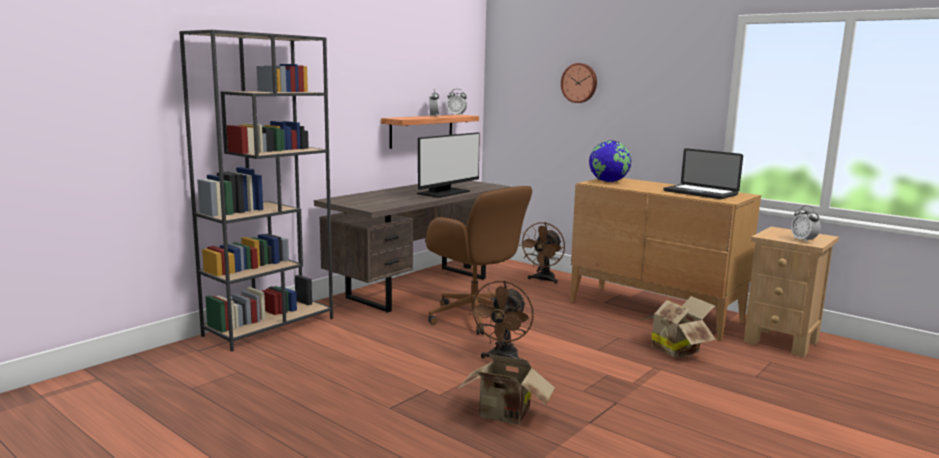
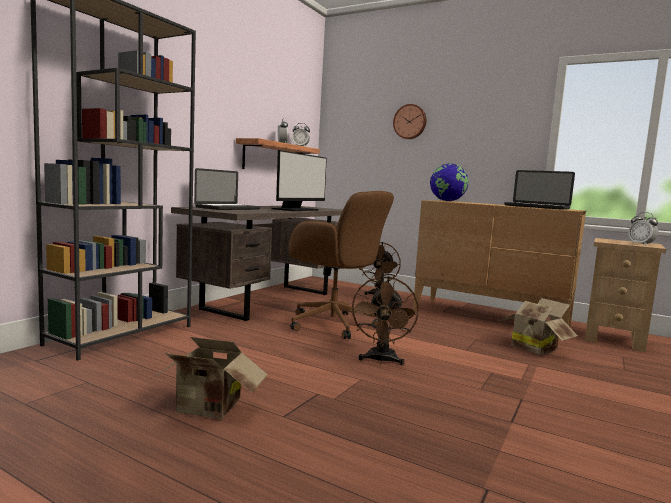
camera: 10 degrees left, 5 degrees down
cardboard box [458,354,555,425] -> cardboard box moved to [151,337,268,419]
none -> laptop [194,168,260,210]

